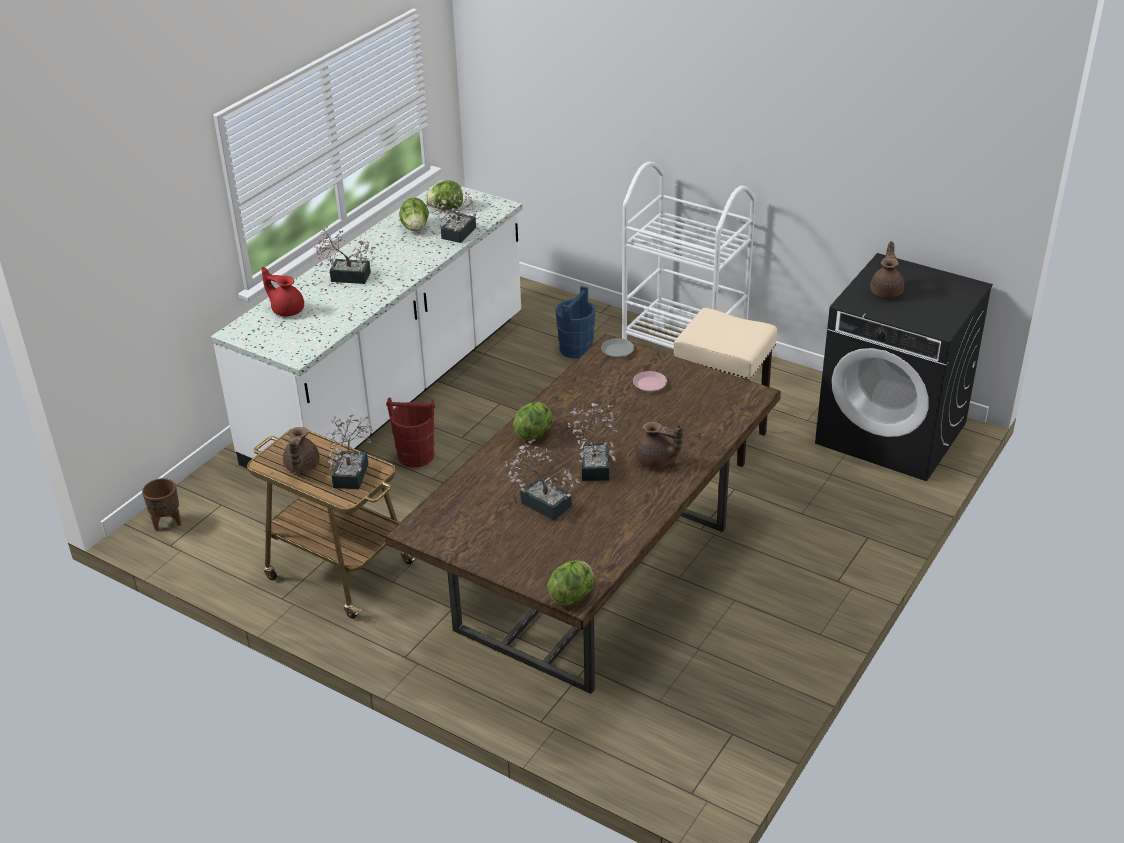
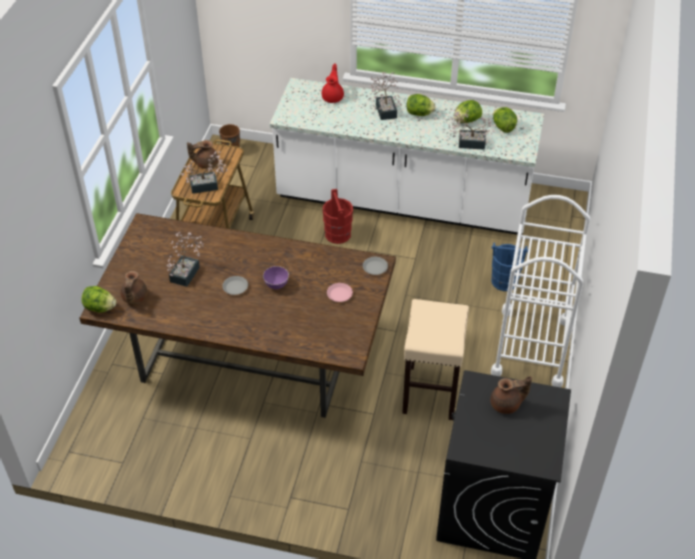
camera: 70 degrees right, 10 degrees up
lettuce [513,402,553,441] -> lettuce moved to [407,94,436,116]
potted plant [568,403,617,481] -> grey plate [222,276,248,295]
brown teapot [635,422,683,468] -> brown teapot moved to [121,271,148,304]
none -> purple bowl [263,266,289,289]

